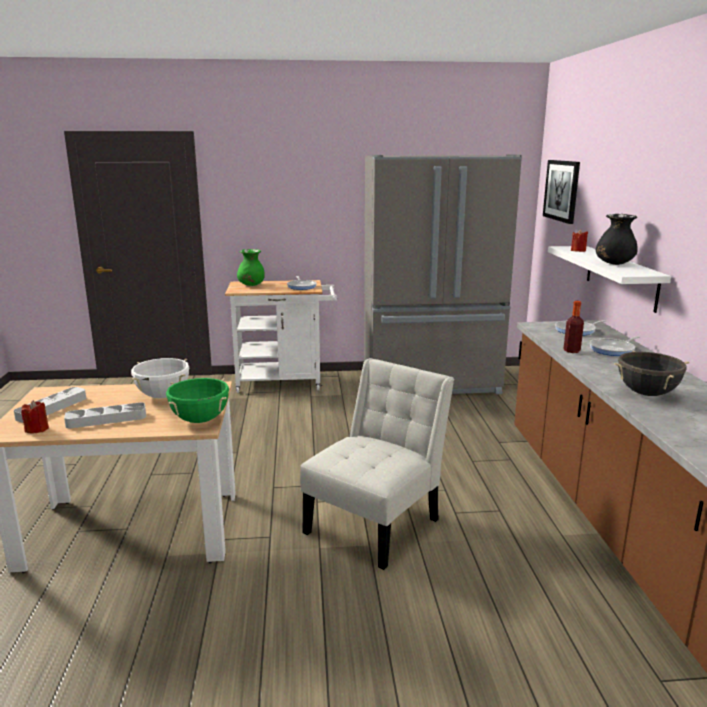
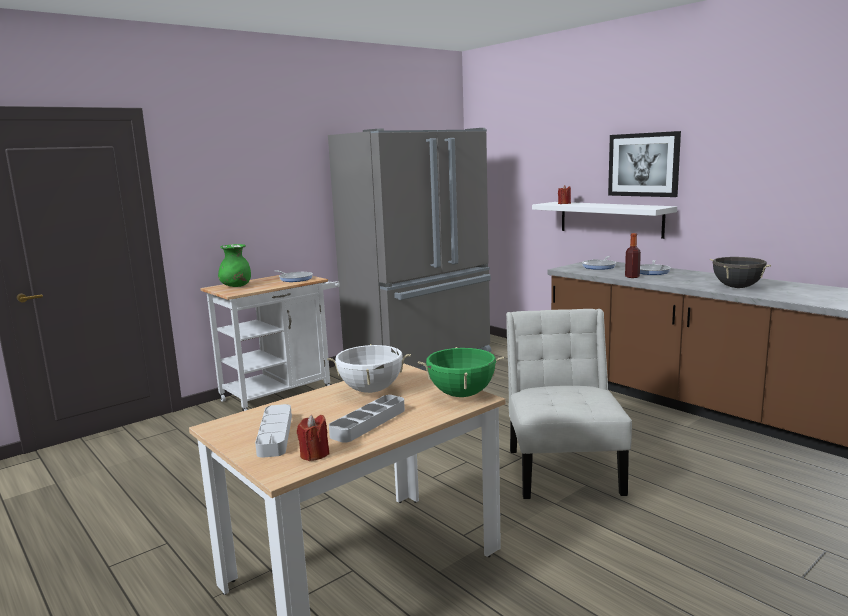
camera: 35 degrees left, 5 degrees down
picture [543,160,580,224] -> picture moved to [608,131,681,197]
black vase [596,214,638,265] -> none

